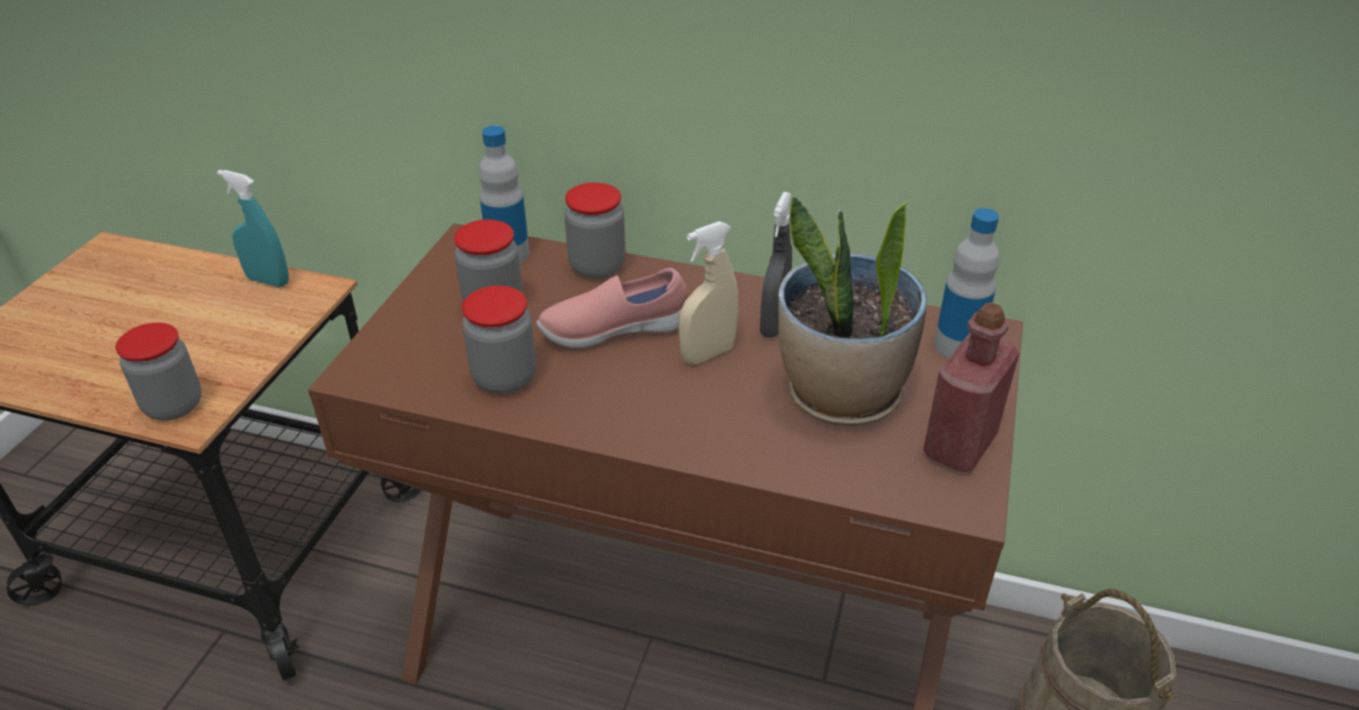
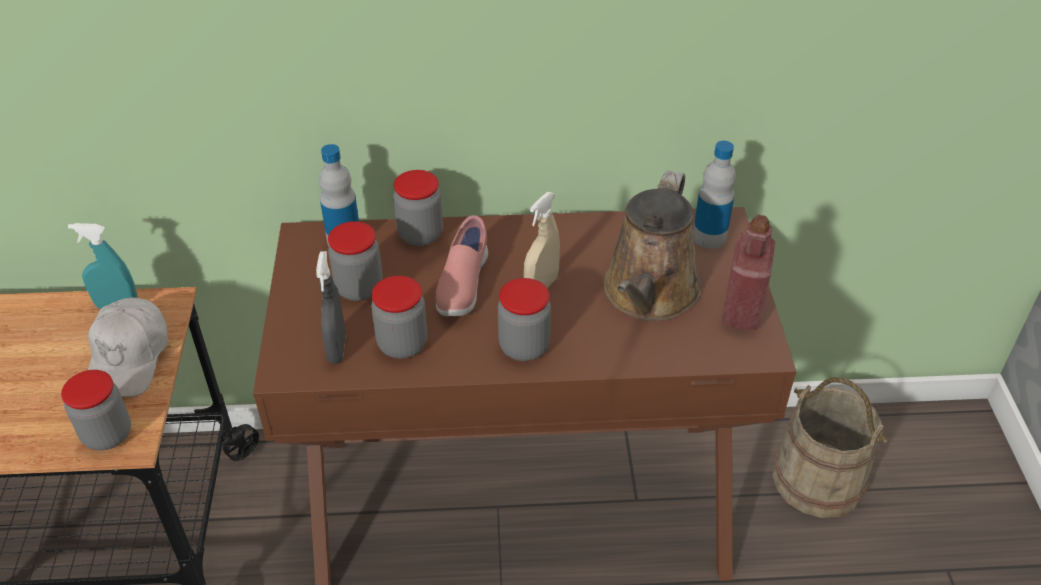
camera: 20 degrees left, 5 degrees up
pink shoe [536,268,687,348] -> pink shoe turned 45 degrees counterclockwise [436,215,488,316]
grey spray bottle [760,192,792,338] -> grey spray bottle moved to [316,251,346,364]
potted plant [778,196,927,426] -> brown watering can [603,170,701,321]
none -> white cap [88,297,168,397]
none -> jar [498,278,551,361]

